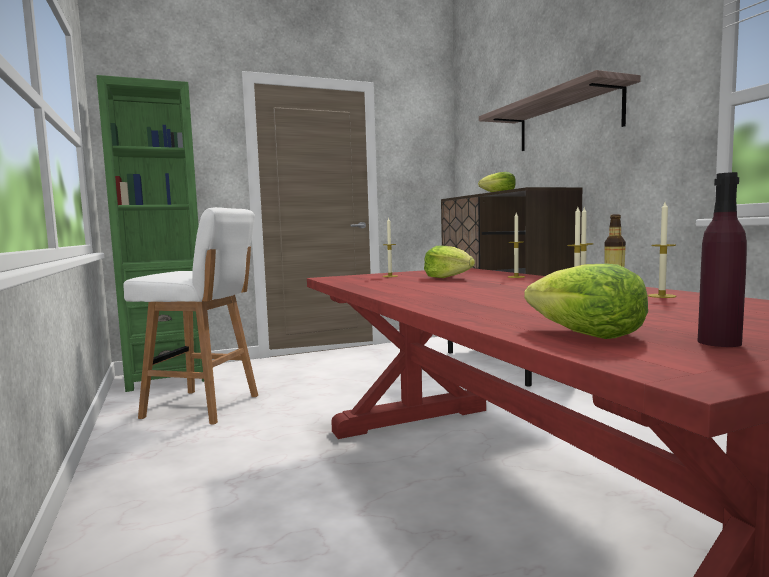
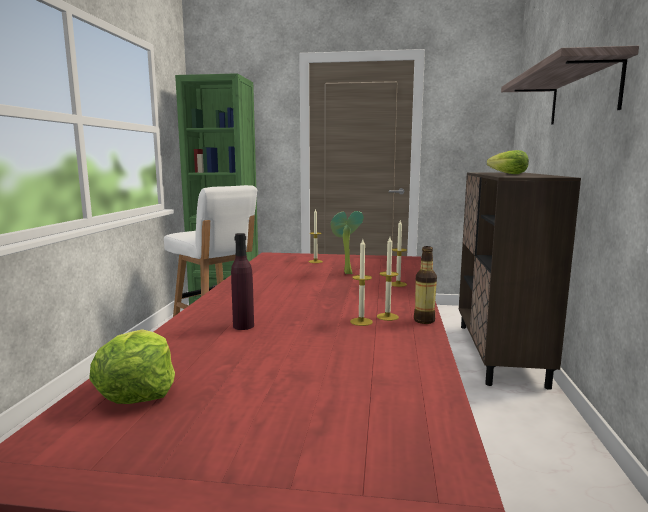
camera: 30 degrees right, 5 degrees up
lettuce [424,246,475,278] -> potted plant [331,211,364,274]
candle [648,202,676,298] -> none
purple bottle [698,172,747,347] -> purple bottle moved to [231,233,254,330]

